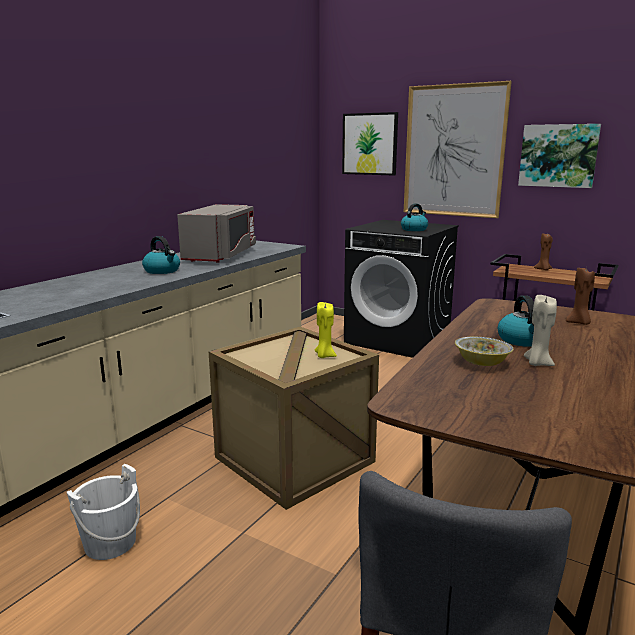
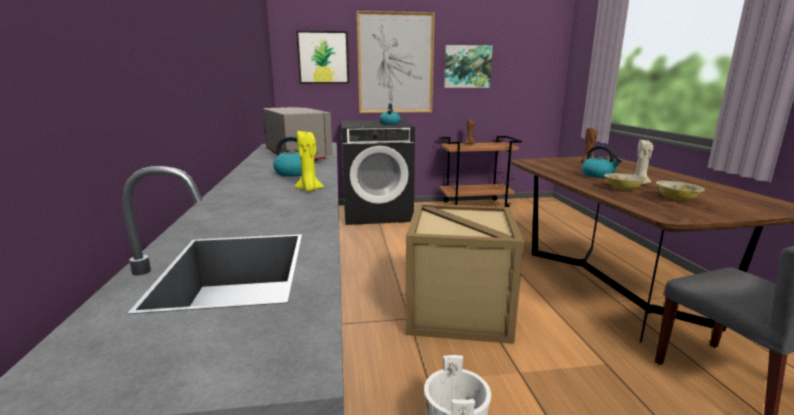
camera: 40 degrees left, 0 degrees up
yellow candle [315,302,337,358] -> yellow candle moved to [295,131,324,191]
none -> bowl [656,181,705,201]

